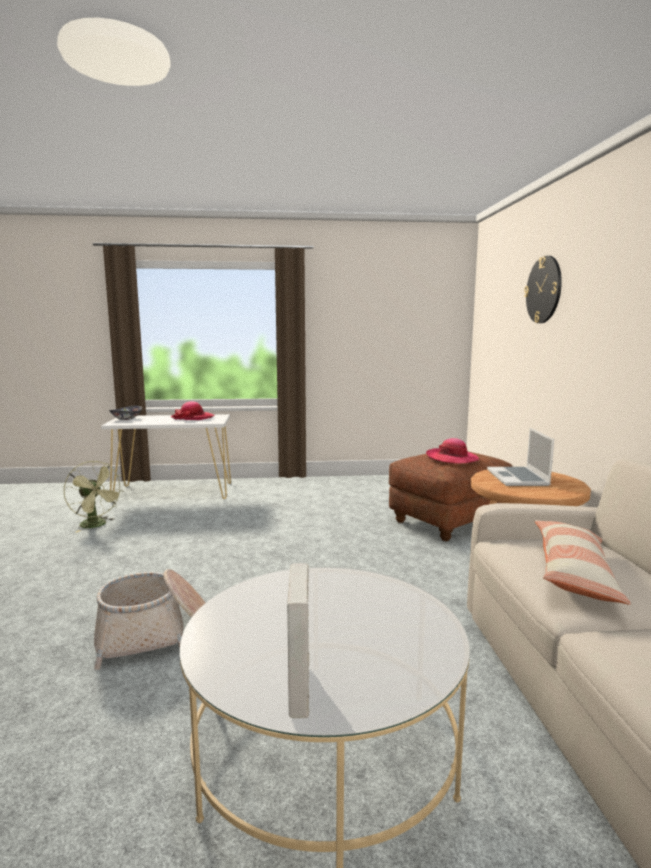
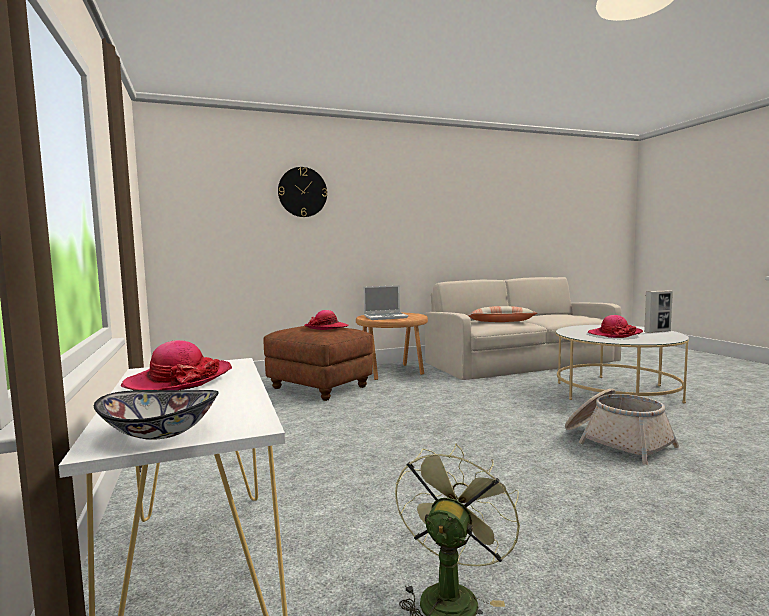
camera: 105 degrees left, 5 degrees down
none -> hat [588,315,643,338]

